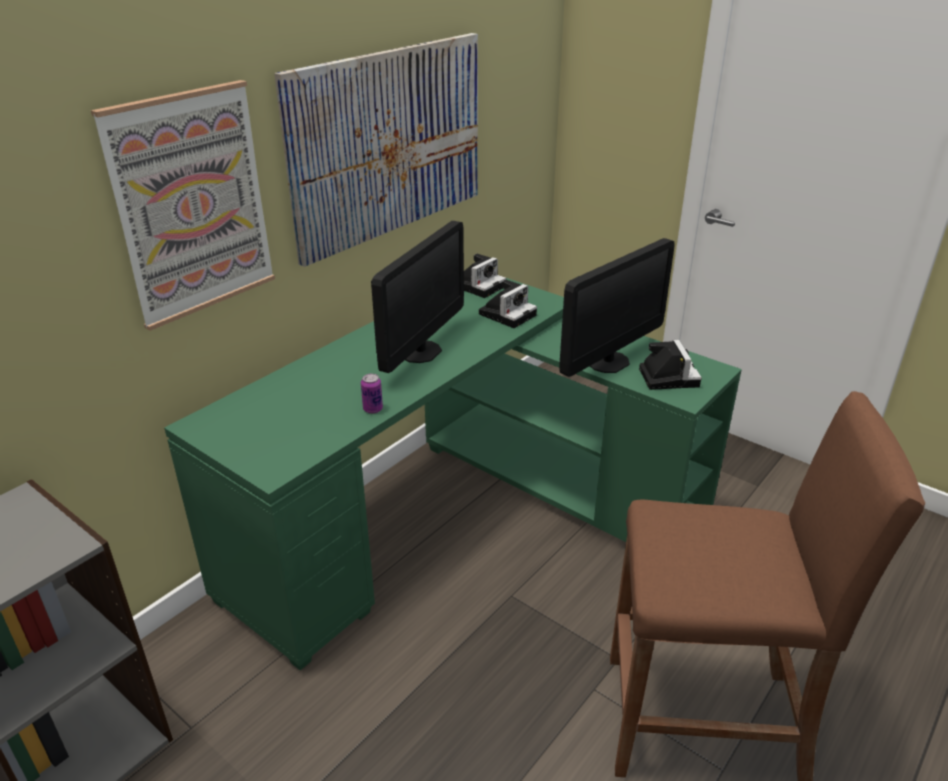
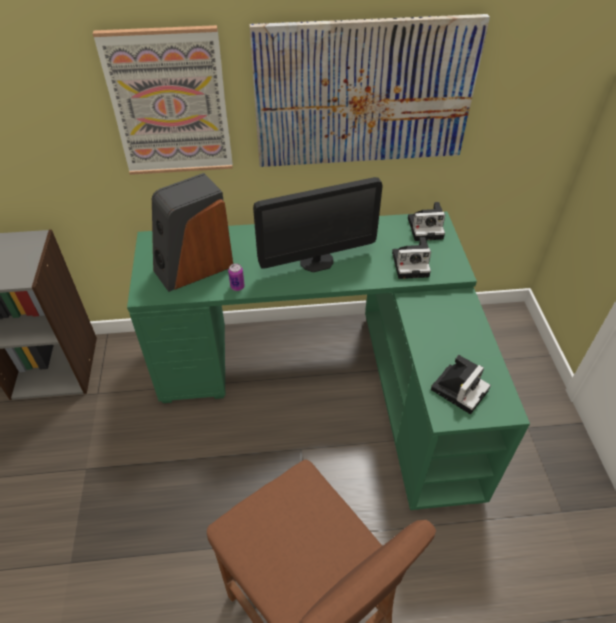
camera: 45 degrees right, 15 degrees up
monitor [559,238,675,377] -> none
none -> speaker [152,173,233,292]

